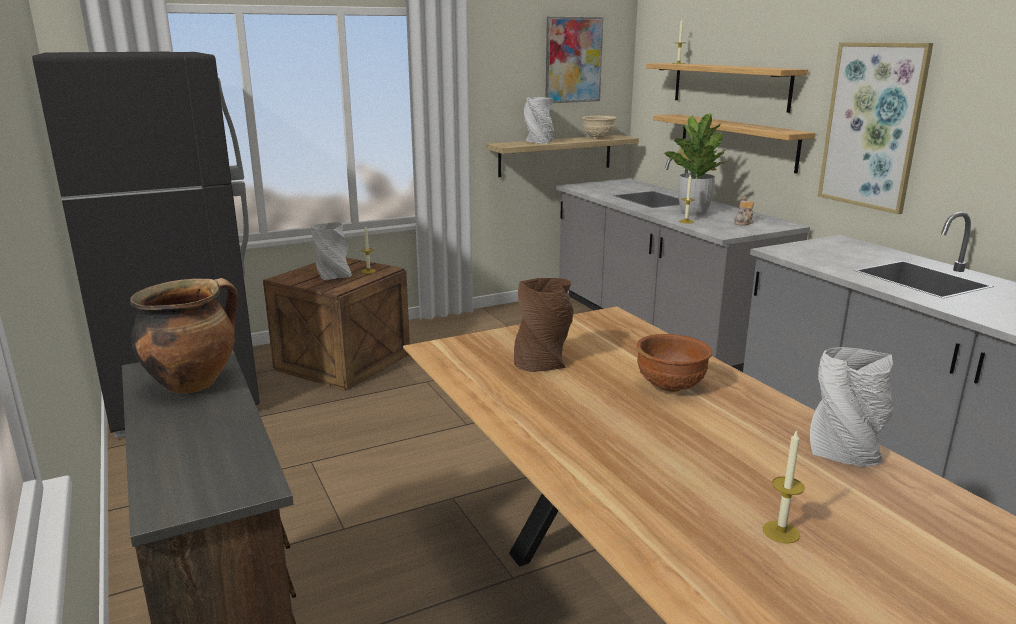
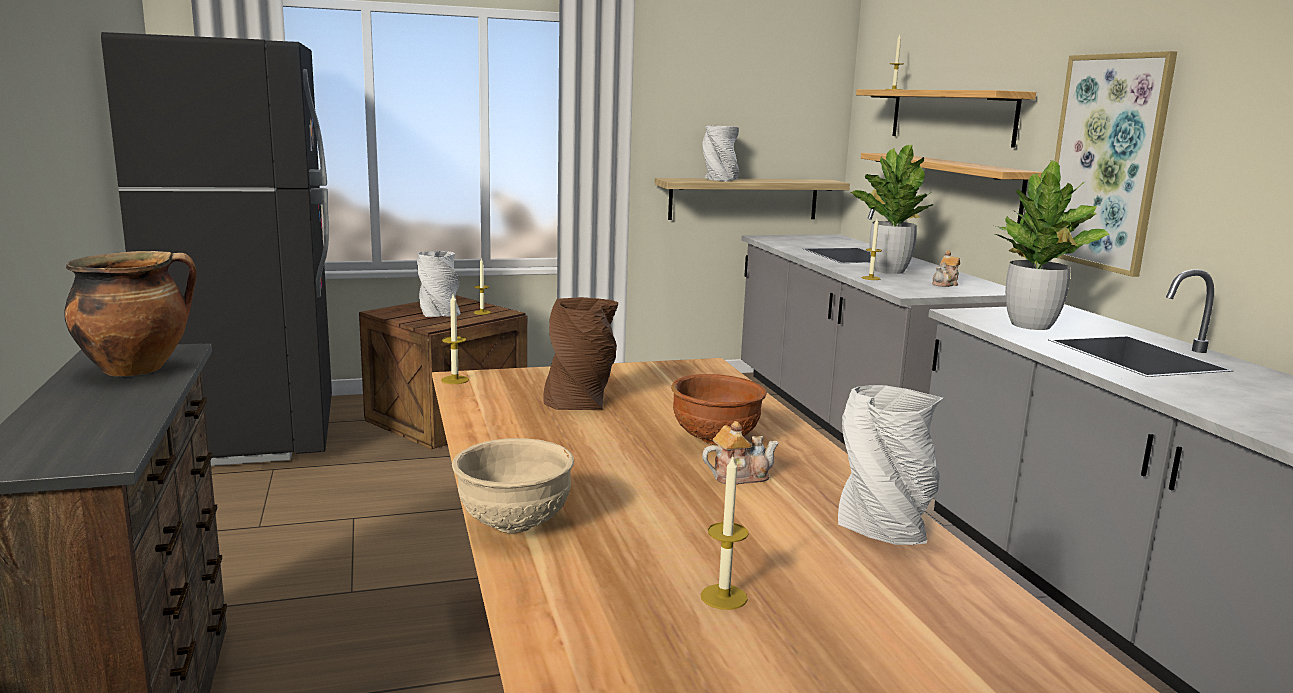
camera: 10 degrees right, 5 degrees down
picture [545,17,603,103] -> none
beige bowl [582,116,617,139] -> beige bowl moved to [452,438,574,533]
none -> candle [441,294,469,384]
none -> teapot [702,421,779,485]
none -> potted plant [995,160,1109,330]

